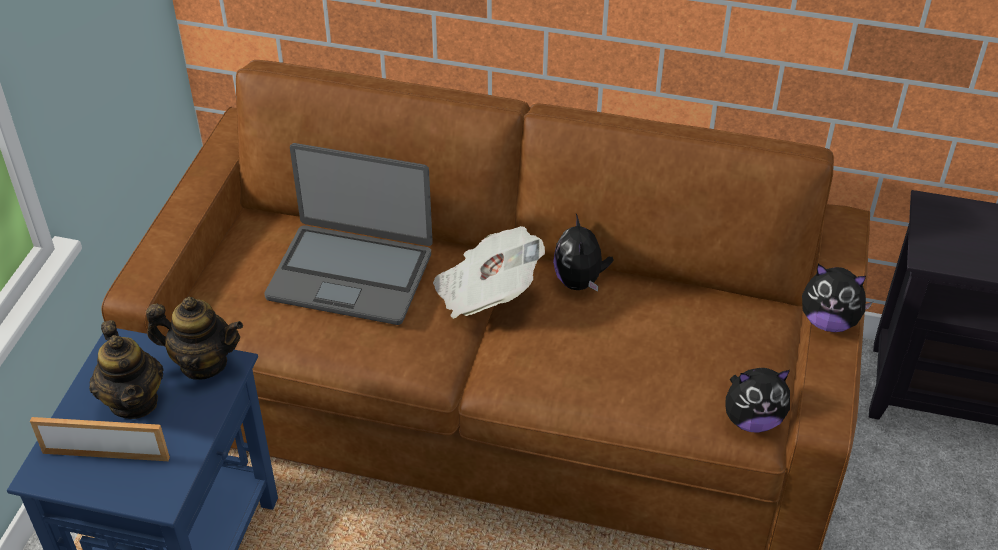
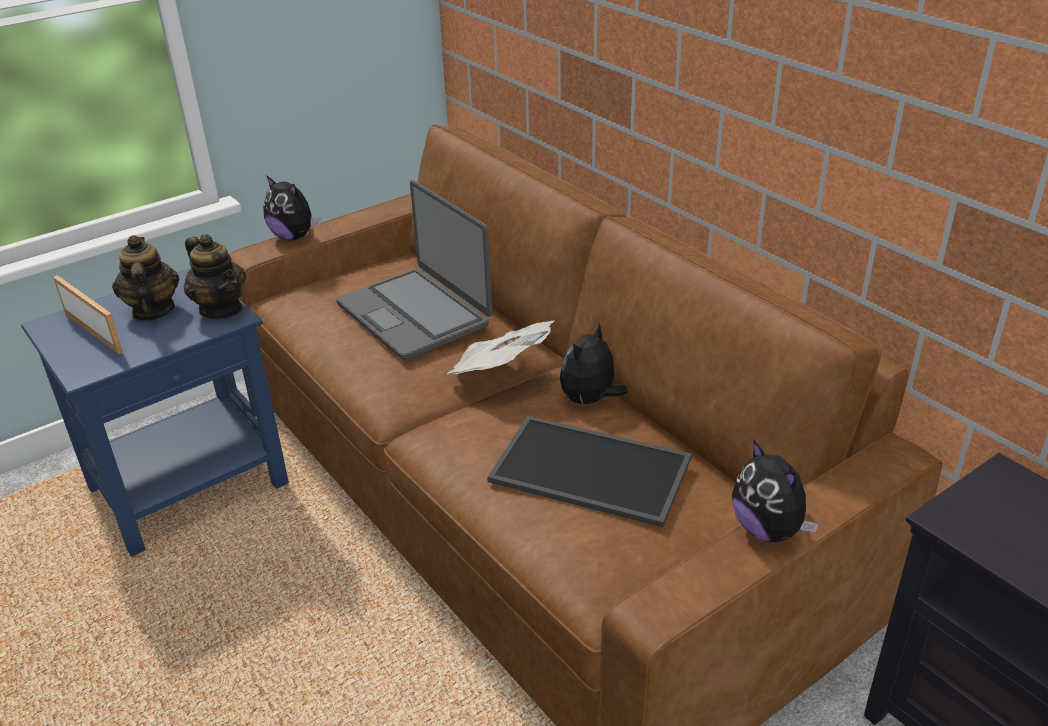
camera: 40 degrees right, 10 degrees down
teapot [89,320,163,419] -> teapot turned 150 degrees clockwise [112,235,179,321]
plush toy [725,368,790,433] -> plush toy moved to [263,175,321,241]
none -> tray [487,416,692,527]

